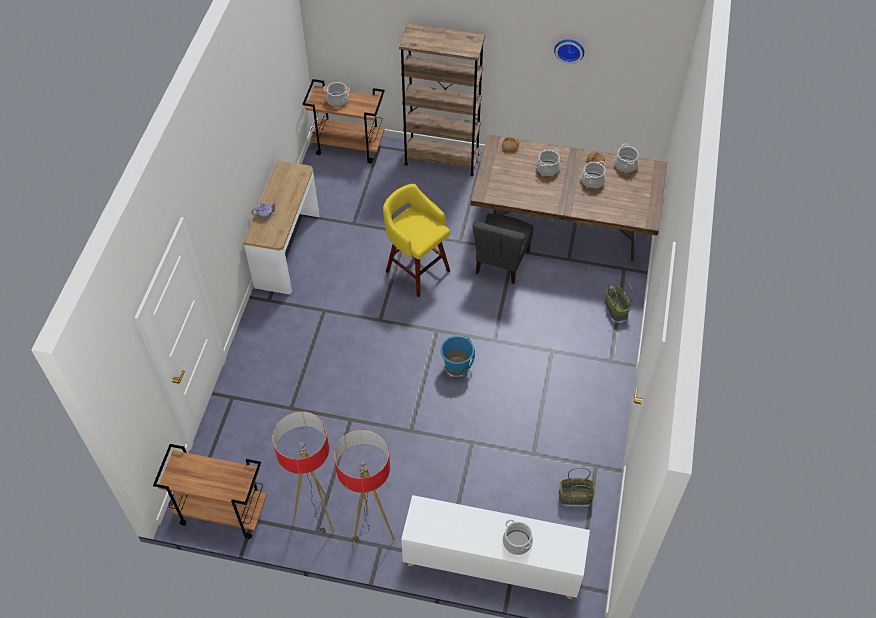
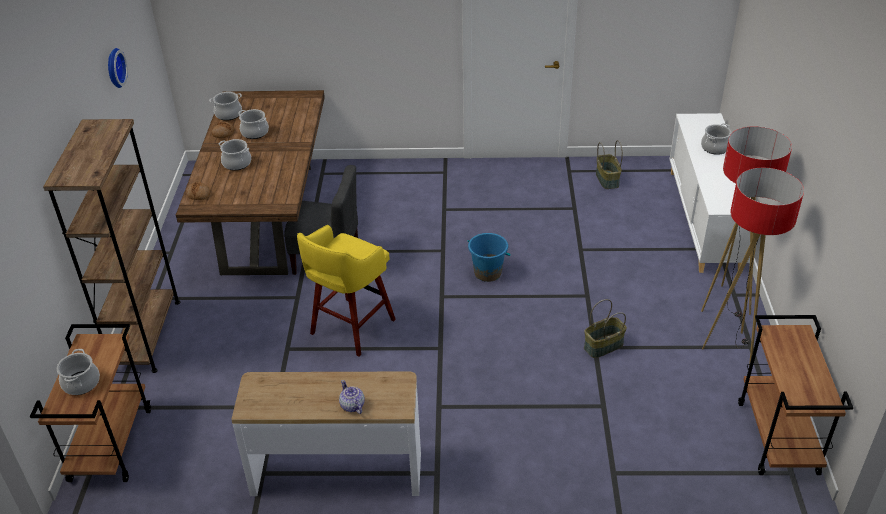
camera: 100 degrees left, 15 degrees down
basket [605,281,633,322] -> basket moved to [584,299,627,358]

